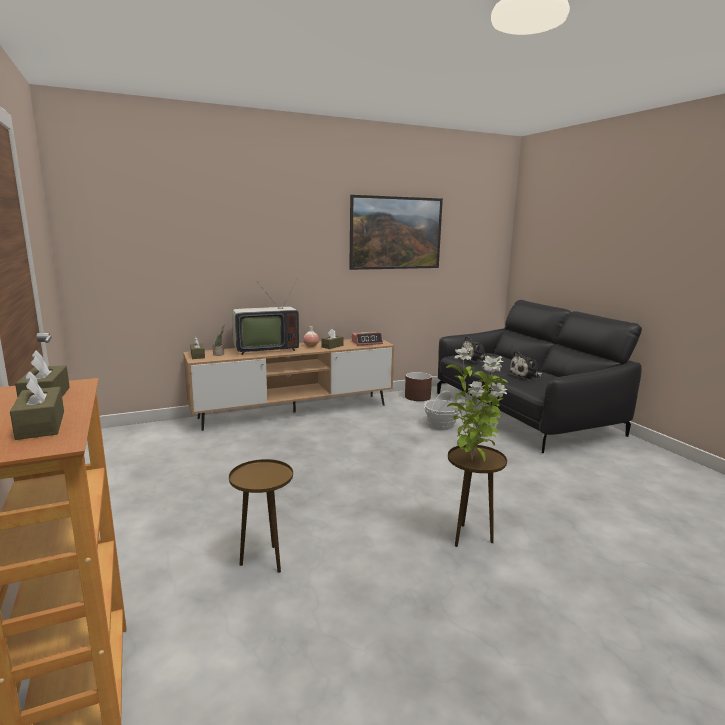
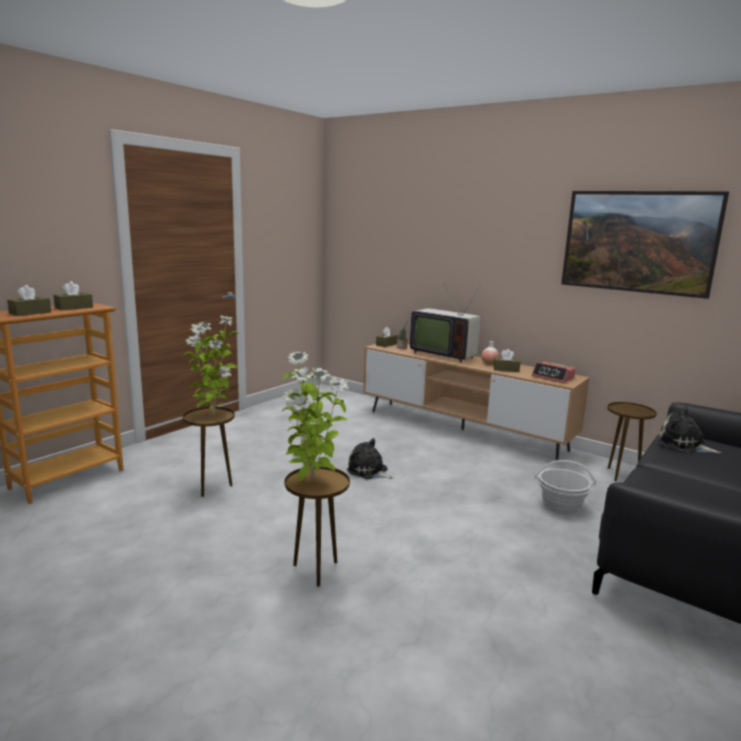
camera: 60 degrees right, 0 degrees up
brown planter [405,372,432,401] -> brown side table [607,402,657,481]
plush toy [508,350,543,380] -> plush toy moved to [347,438,393,479]
none -> potted plant [182,315,239,415]

